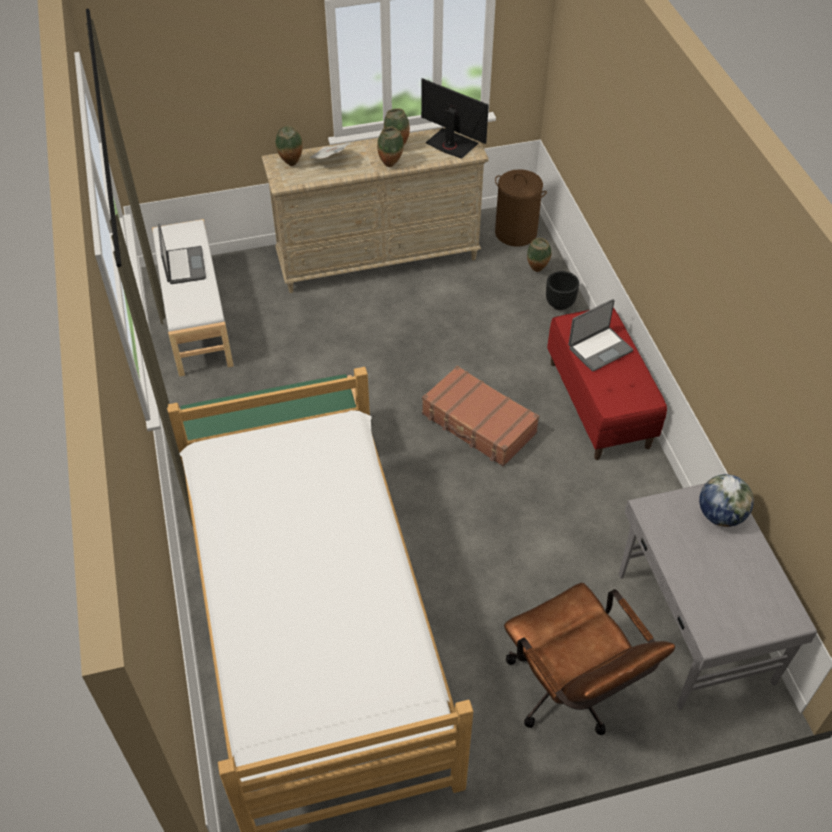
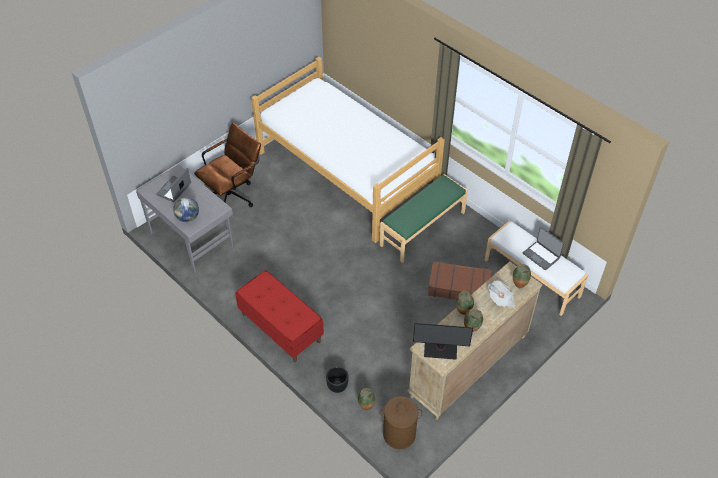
camera: 150 degrees right, 0 degrees up
brown suitcase [422,365,539,466] -> brown suitcase moved to [428,261,492,299]
brown office chair [504,583,675,735] -> brown office chair turned 105 degrees clockwise [194,123,261,207]
laptop [568,299,633,372] -> laptop moved to [156,168,191,202]

